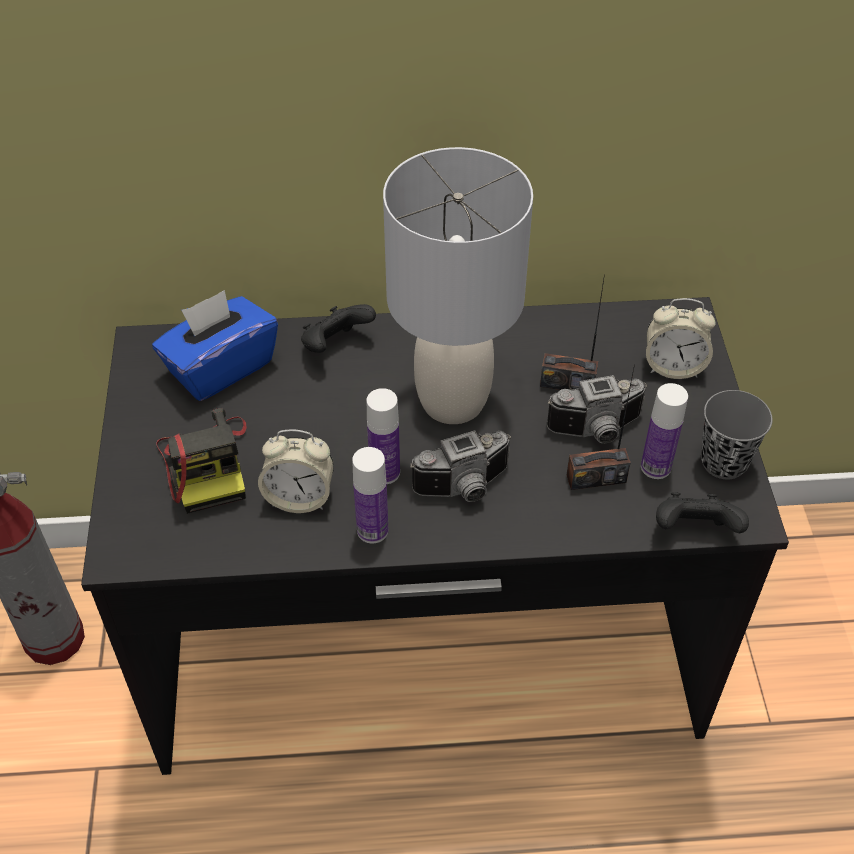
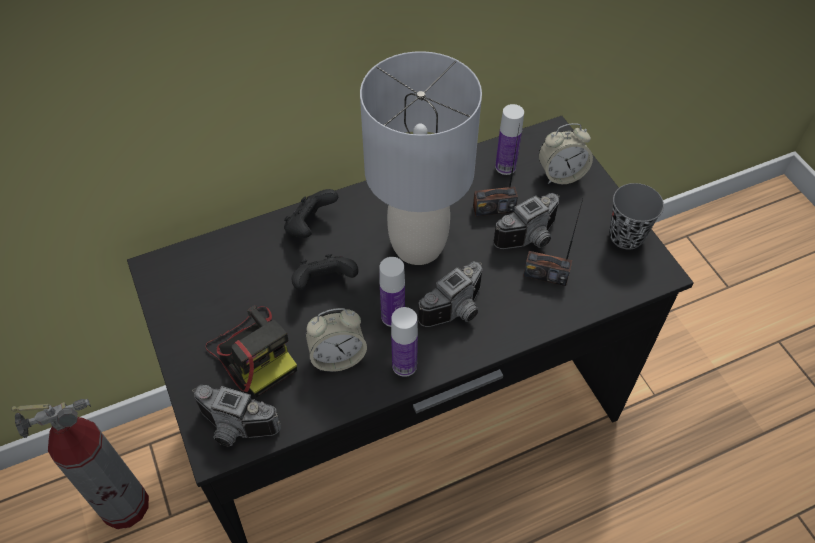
camera: 20 degrees left, 5 degrees up
blue tissue box [152,290,278,401] -> none
radio [567,364,635,490] -> radio turned 45 degrees clockwise [523,199,583,286]
bottle [641,383,688,479] -> bottle moved to [495,104,524,175]
black game controller [656,492,749,533] -> black game controller moved to [291,254,358,290]
none -> camera [192,385,281,446]

